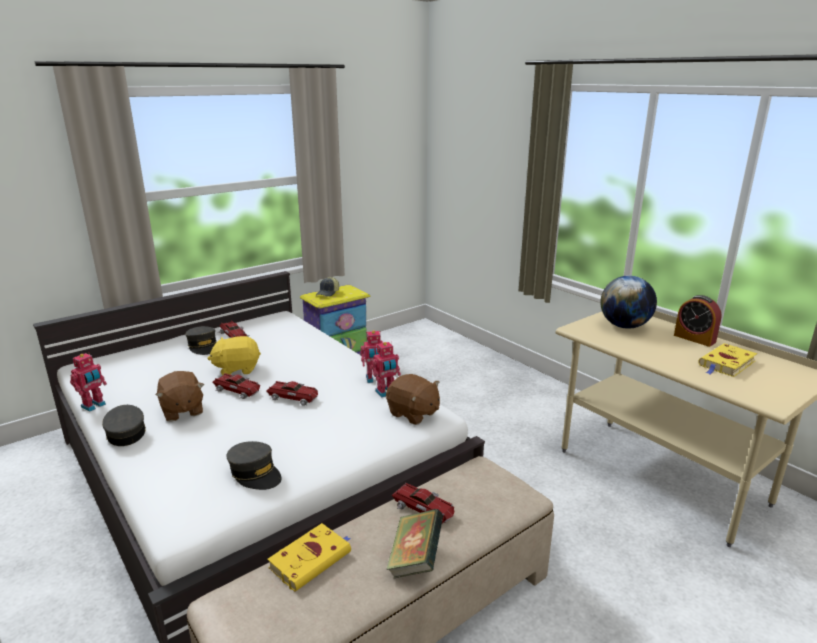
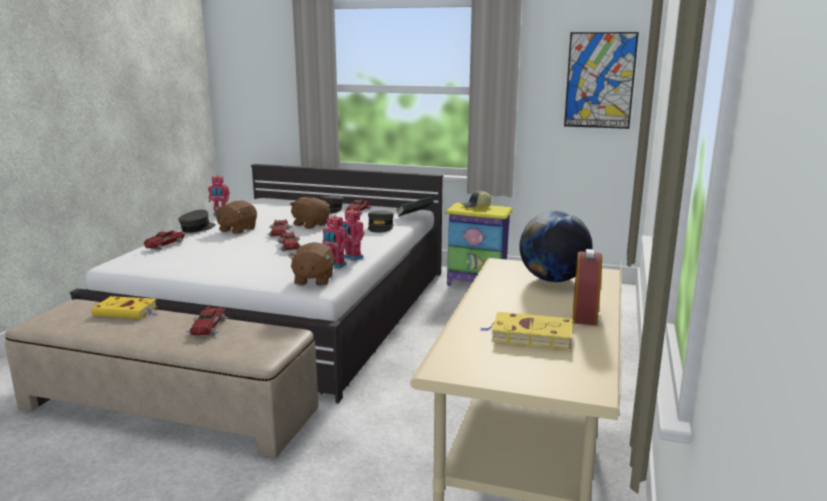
camera: 55 degrees right, 5 degrees down
yellow plush toy [207,336,261,376] -> brown plush toy [290,197,330,229]
grey cap [226,441,282,490] -> grey cap moved to [368,211,394,233]
book [386,509,443,578] -> book moved to [396,197,434,217]
none -> toy car [144,230,185,250]
none -> picture [564,32,639,129]

